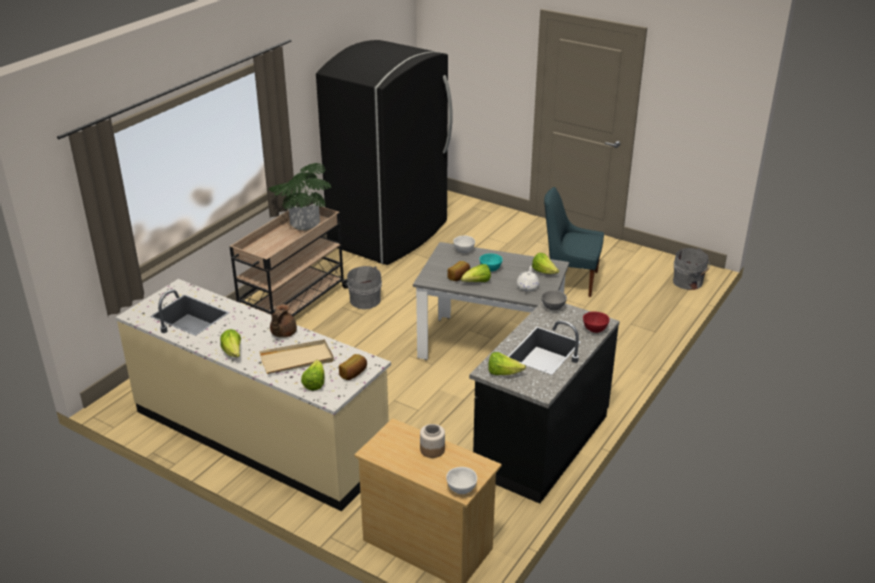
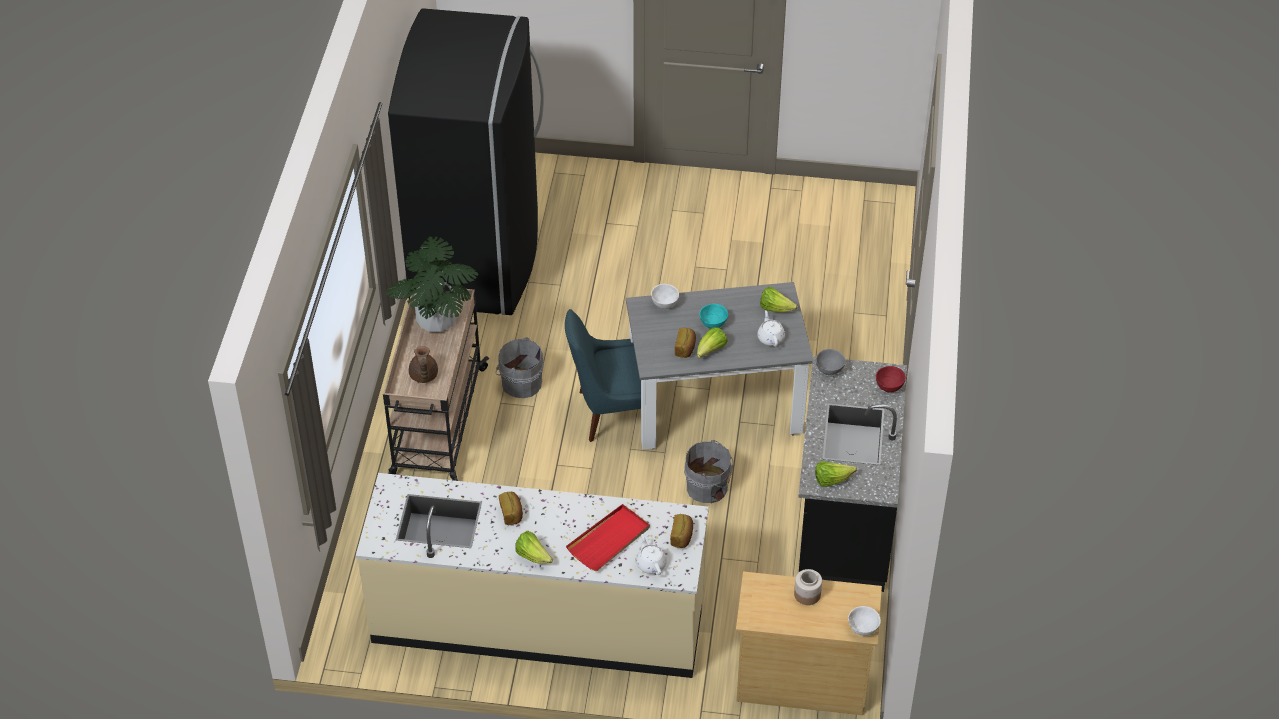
camera: 25 degrees left, 15 degrees up
beige tray [259,339,334,374] -> red tray [566,504,650,571]
brown teapot [270,304,297,338] -> brown teapot moved to [409,346,438,383]
lettuce [301,360,325,390] -> white teapot [636,534,667,575]
blue chair [544,187,604,297] -> blue chair moved to [565,309,641,442]
grey bucket [673,248,710,290] -> grey bucket moved to [684,440,733,503]
none -> bread [499,492,523,525]

